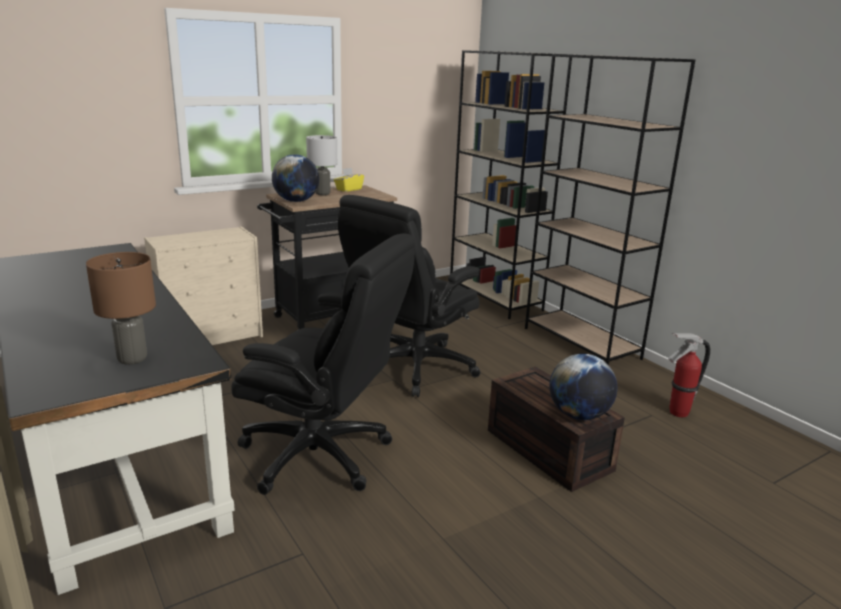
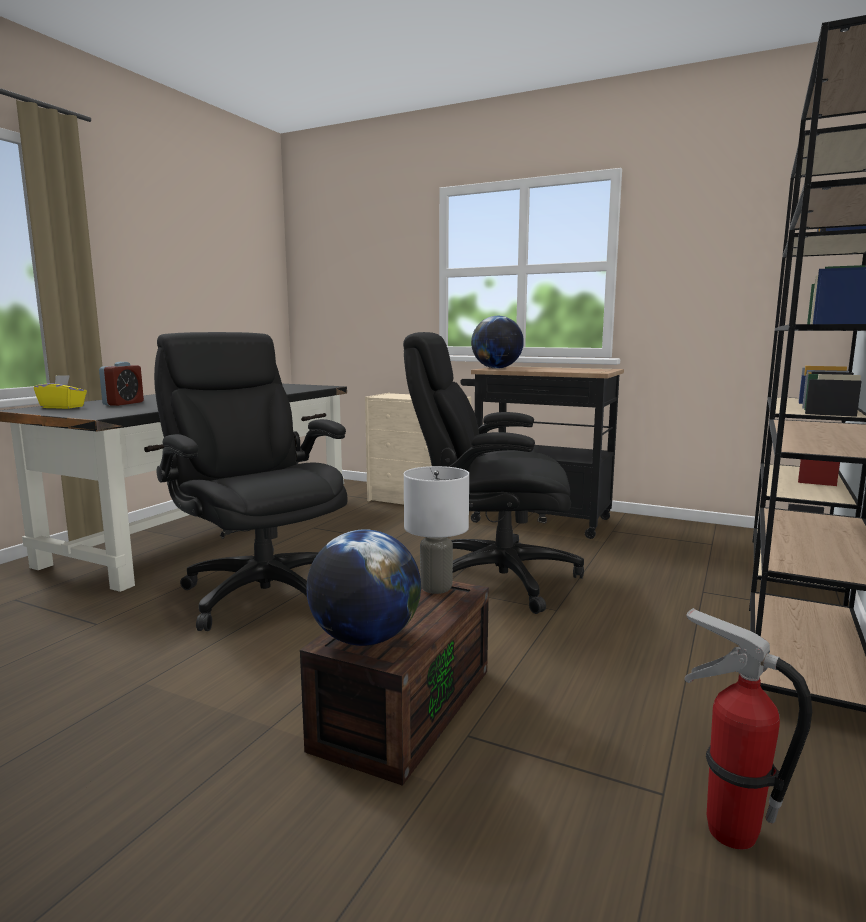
camera: 60 degrees right, 10 degrees down
brown table lamp [86,252,156,365] -> none
black office chair [231,234,415,495] -> black office chair turned 150 degrees clockwise [154,332,348,631]
white table lamp [306,135,337,195] -> white table lamp moved to [404,466,469,594]
yellow tissue box [334,168,364,192] -> yellow tissue box moved to [34,375,87,409]
none -> alarm clock [99,362,144,406]

